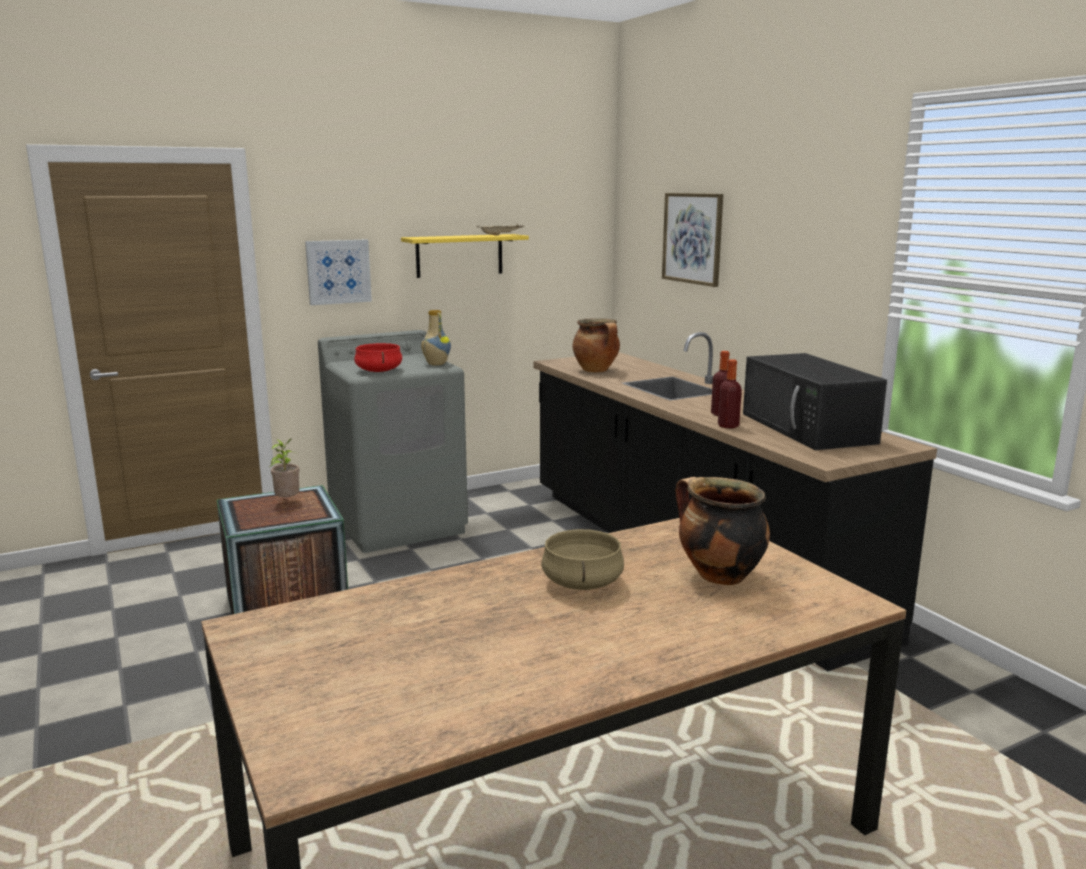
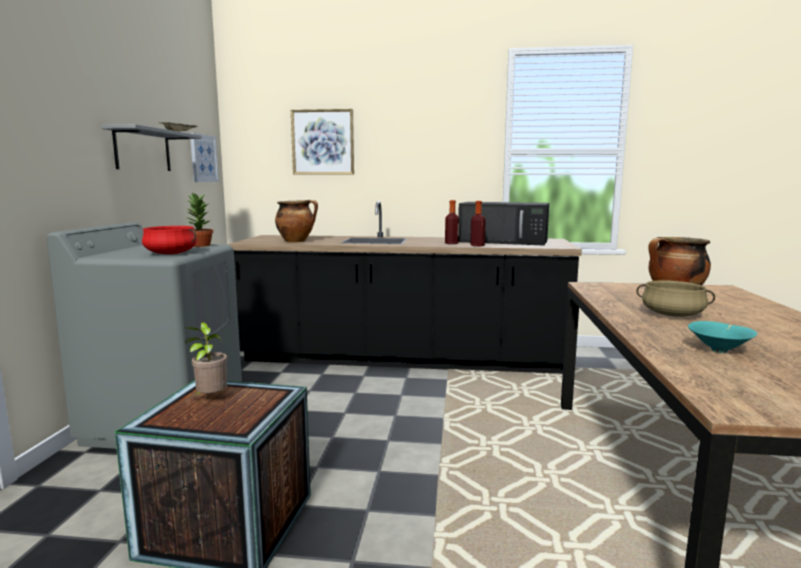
camera: 55 degrees left, 5 degrees down
picture [305,239,372,305] -> picture moved to [190,133,219,182]
yellow shelf [401,234,529,278] -> grey shelf [101,124,202,171]
vase [421,310,451,366] -> potted plant [186,192,213,247]
none -> turquoise bowl [688,321,757,353]

